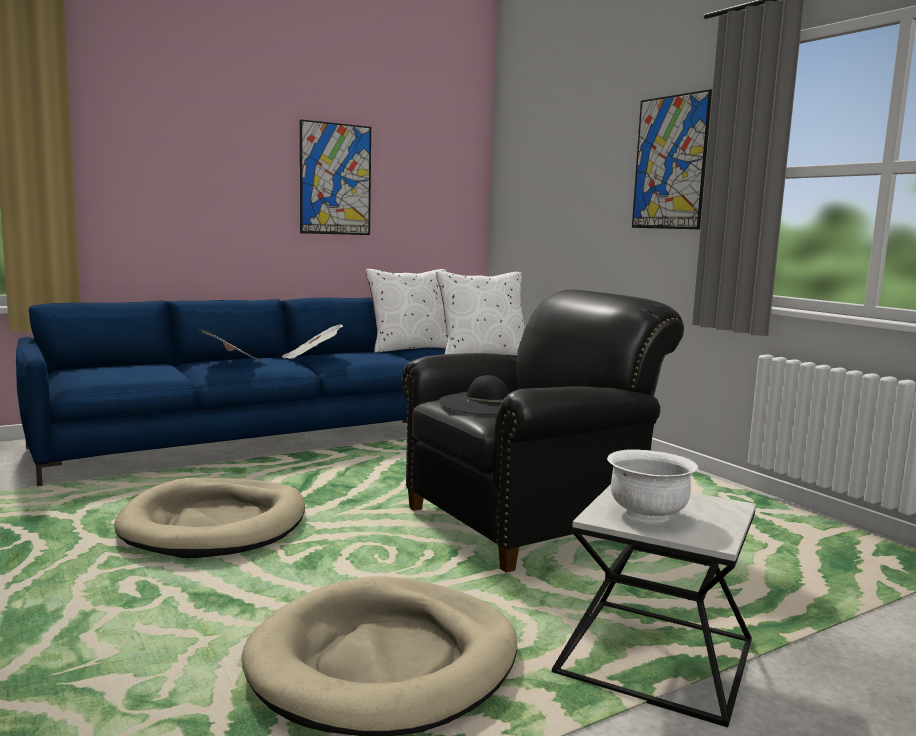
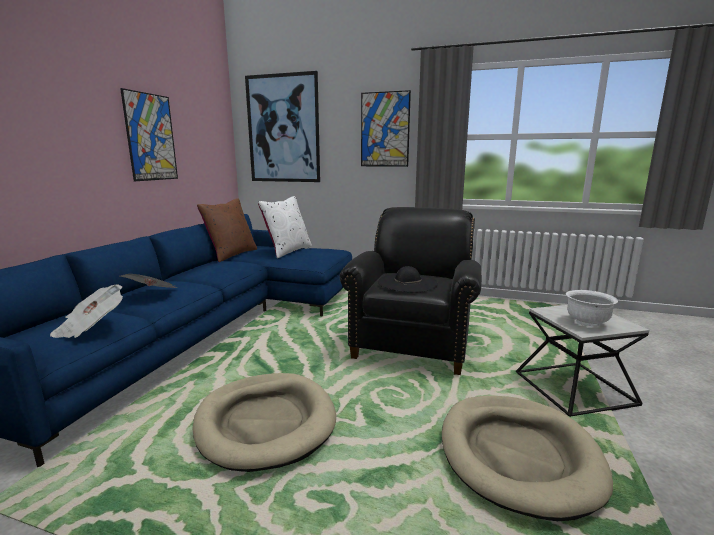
camera: 40 degrees left, 5 degrees up
newspaper [282,324,343,359] -> newspaper moved to [50,284,123,338]
white pillow [365,269,447,352] -> brown pillow [197,198,257,262]
none -> picture [245,71,320,182]

